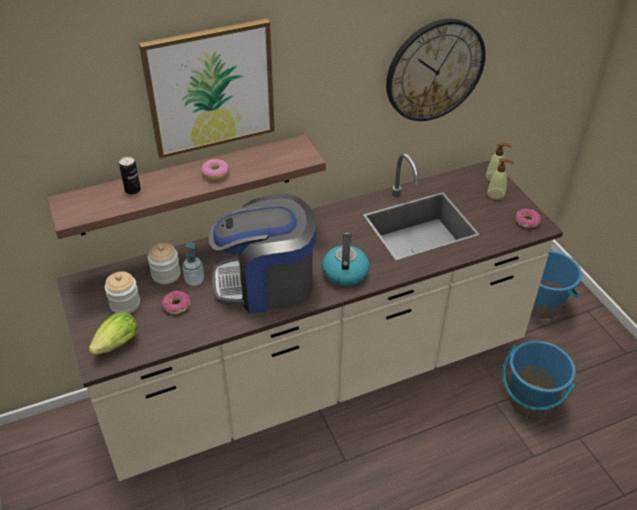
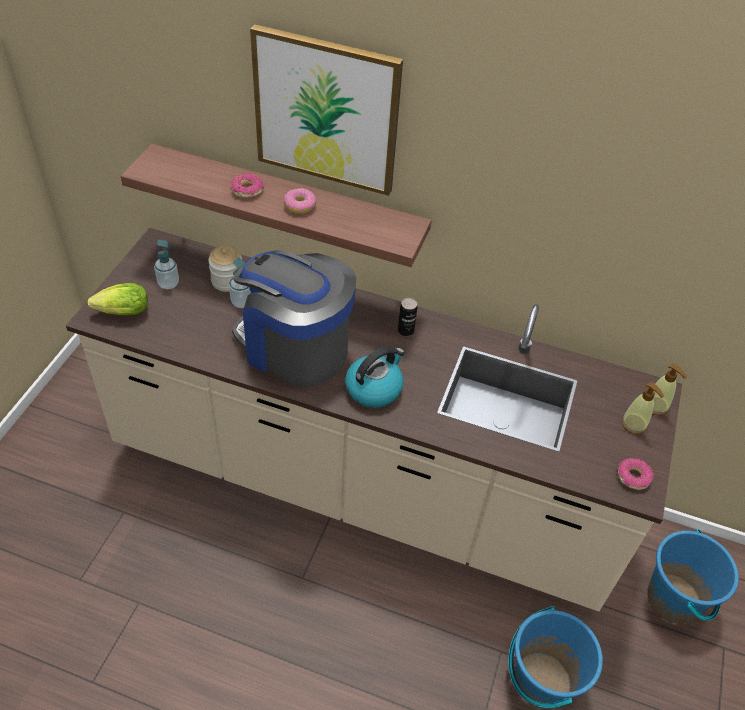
camera: 40 degrees right, 5 degrees up
jar [105,271,140,314] -> soap dispenser [154,239,179,289]
can [119,156,141,195] -> can moved to [398,298,418,336]
donut [162,291,190,314] -> donut moved to [231,173,264,198]
wall clock [386,19,486,121] -> none

